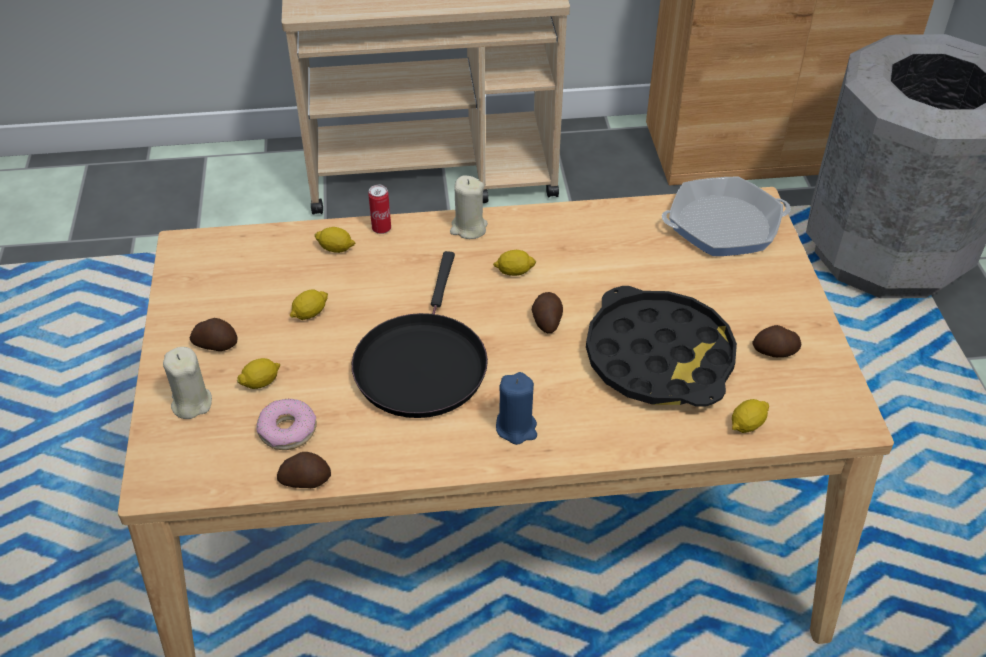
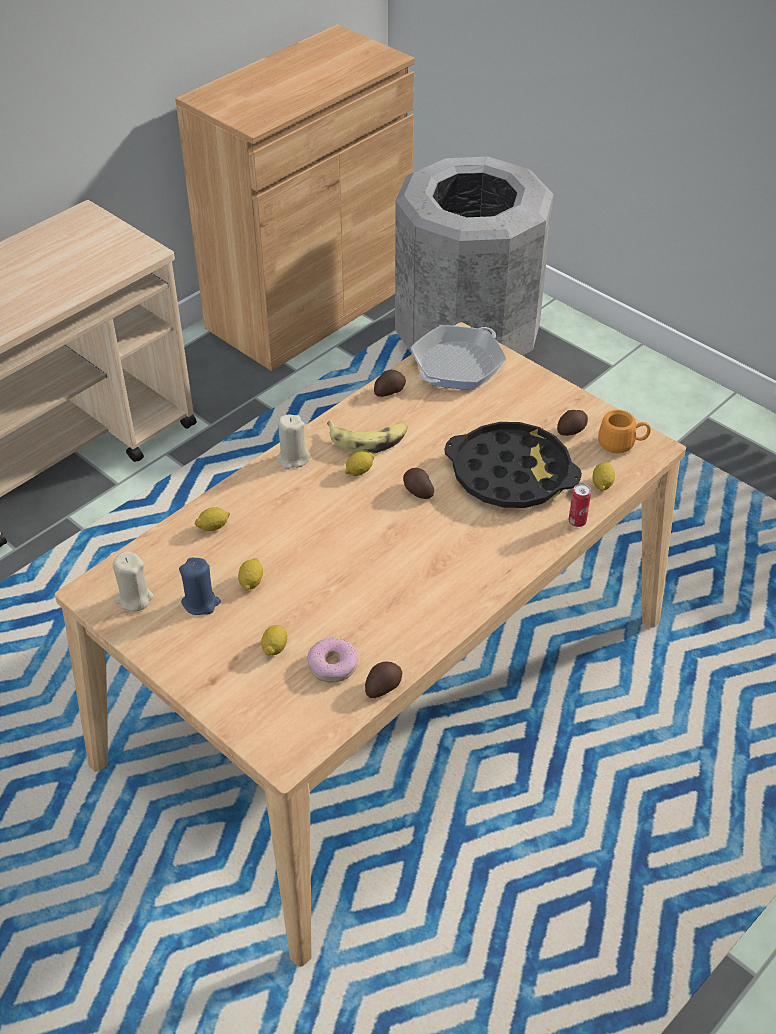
camera: 40 degrees left, 0 degrees up
beige candle [163,347,212,419] -> beige candle moved to [113,551,154,612]
potato [190,318,238,351] -> potato moved to [374,370,406,397]
black frying pan [352,251,488,418] -> none
can [368,185,391,234] -> can moved to [569,483,591,527]
blue candle [496,372,537,445] -> blue candle moved to [179,558,221,615]
none -> banana [327,420,407,453]
none -> orange mug [598,410,651,453]

